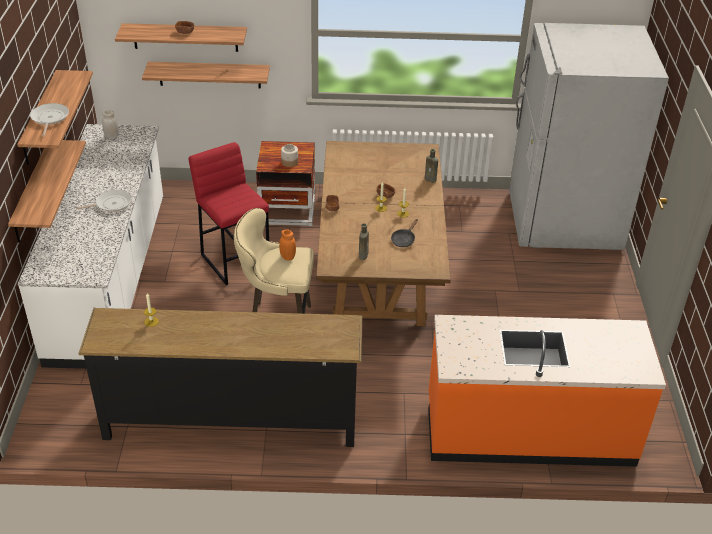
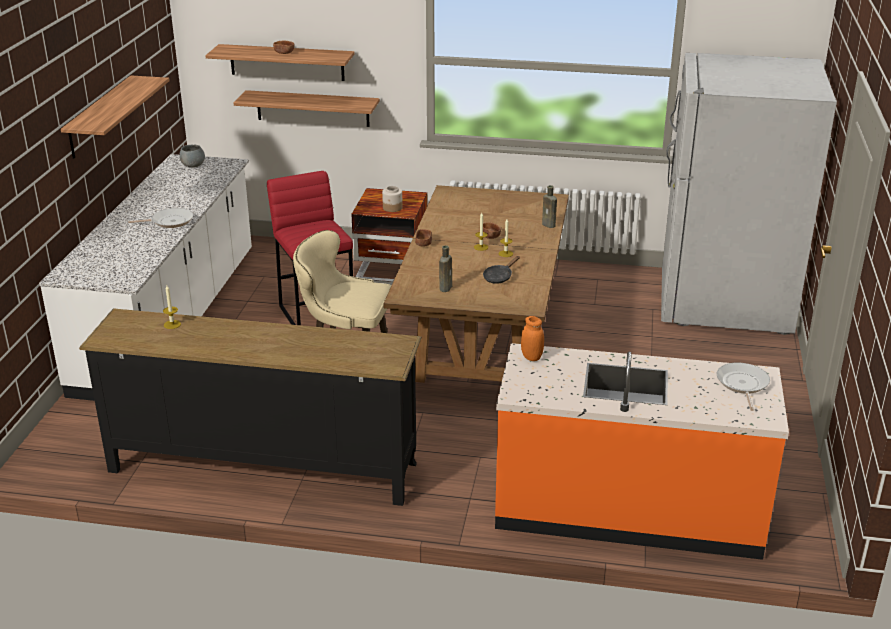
camera: 10 degrees right, 10 degrees down
shelf [8,140,86,243] -> none
frying pan [30,103,69,137] -> frying pan moved to [717,363,770,411]
white jar [102,110,119,139] -> grey bowl [179,145,205,168]
orange jar [279,229,296,261] -> orange jar moved to [521,316,544,361]

